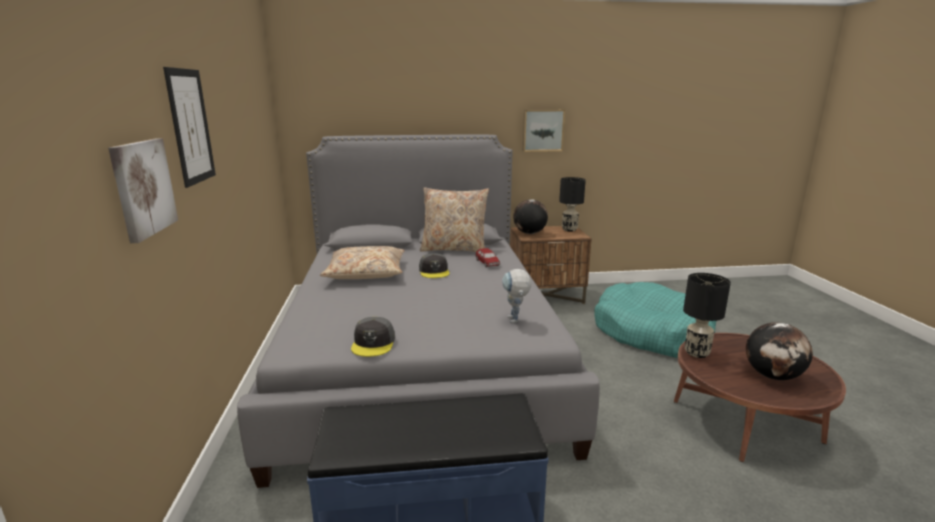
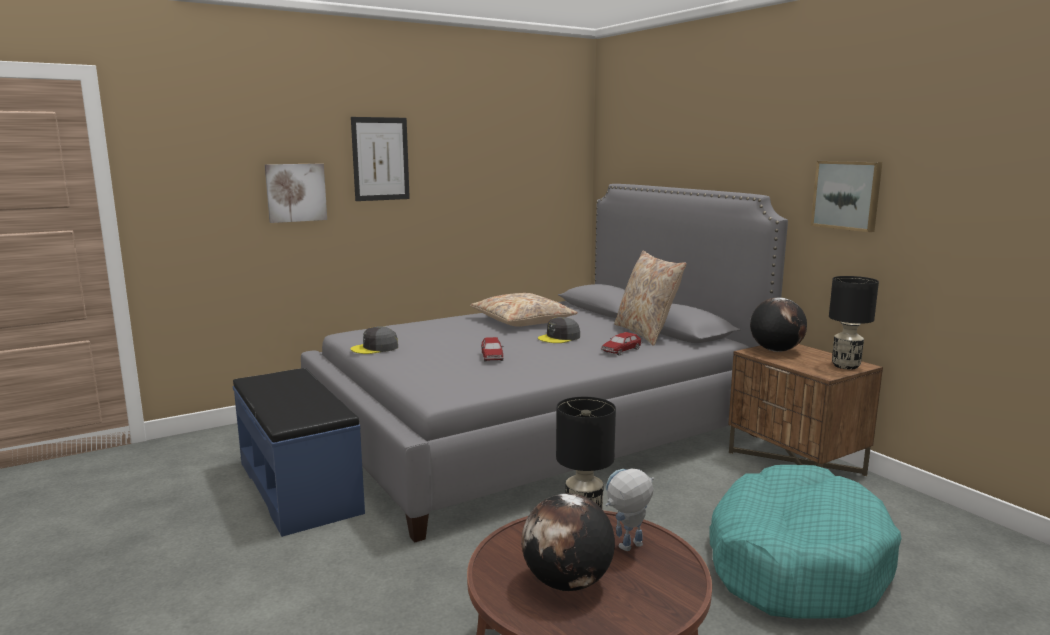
camera: 65 degrees right, 5 degrees down
toy robot [502,269,531,324] -> toy robot moved to [605,468,654,551]
none -> toy car [481,337,504,362]

